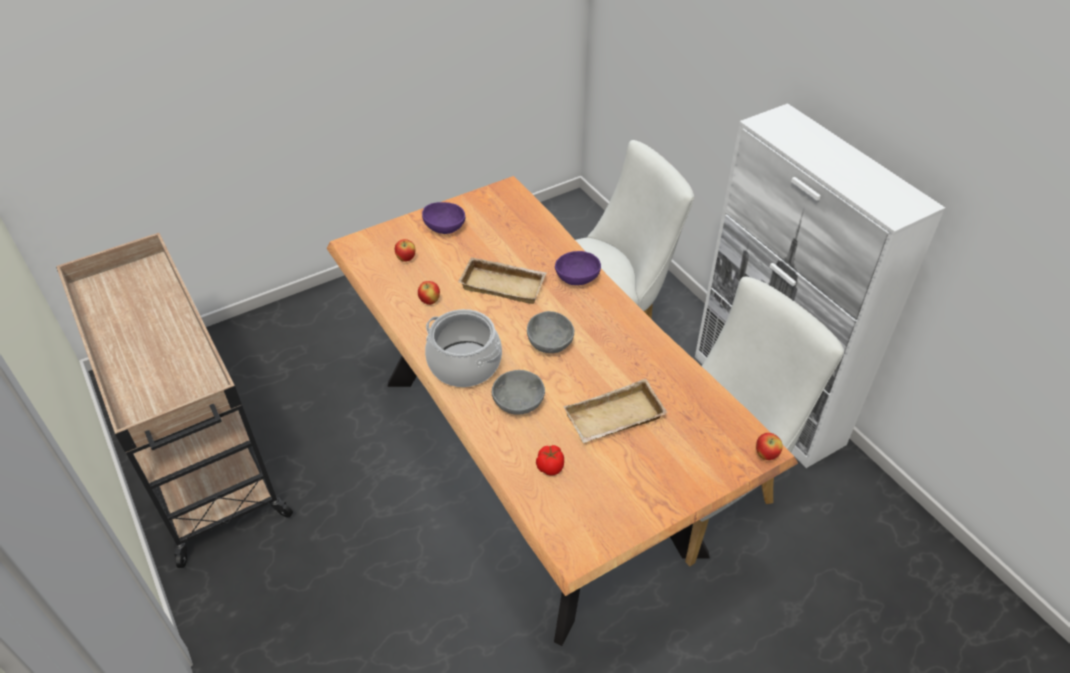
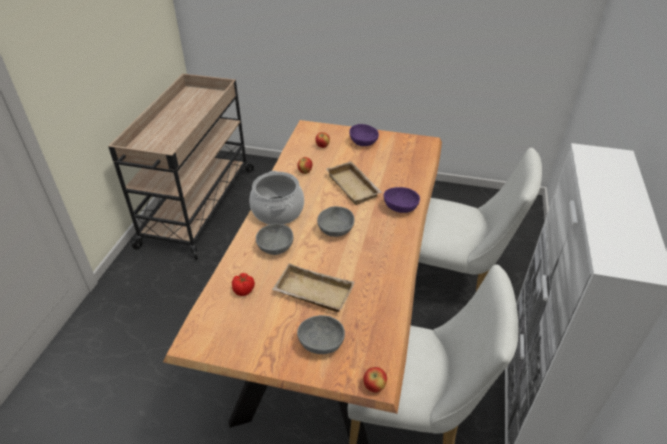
camera: 45 degrees right, 5 degrees down
none -> grey bowl [297,315,345,354]

